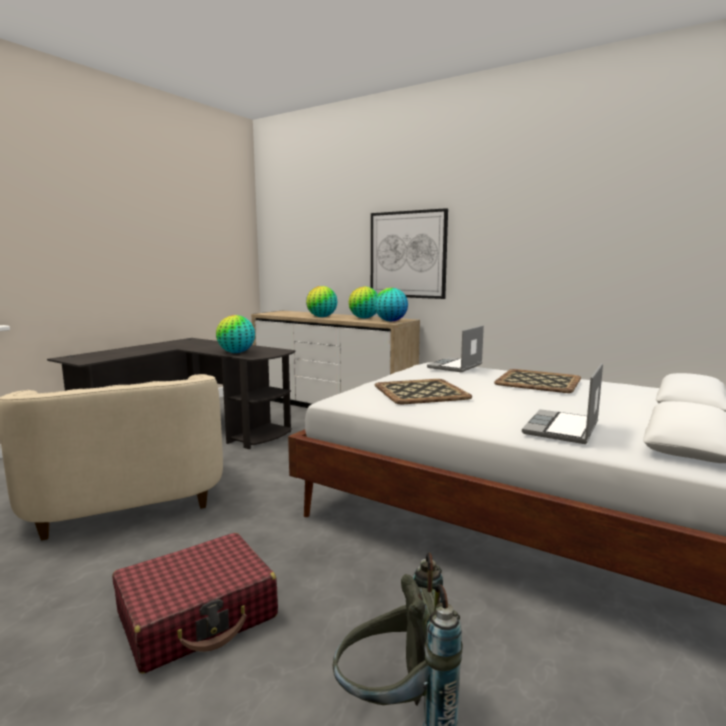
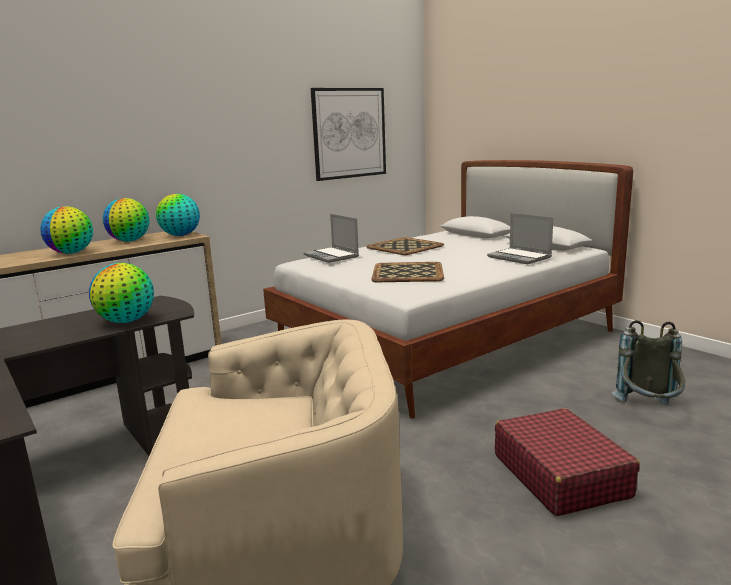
camera: 70 degrees left, 5 degrees up
picture [371,208,448,299] -> picture moved to [310,88,386,181]

